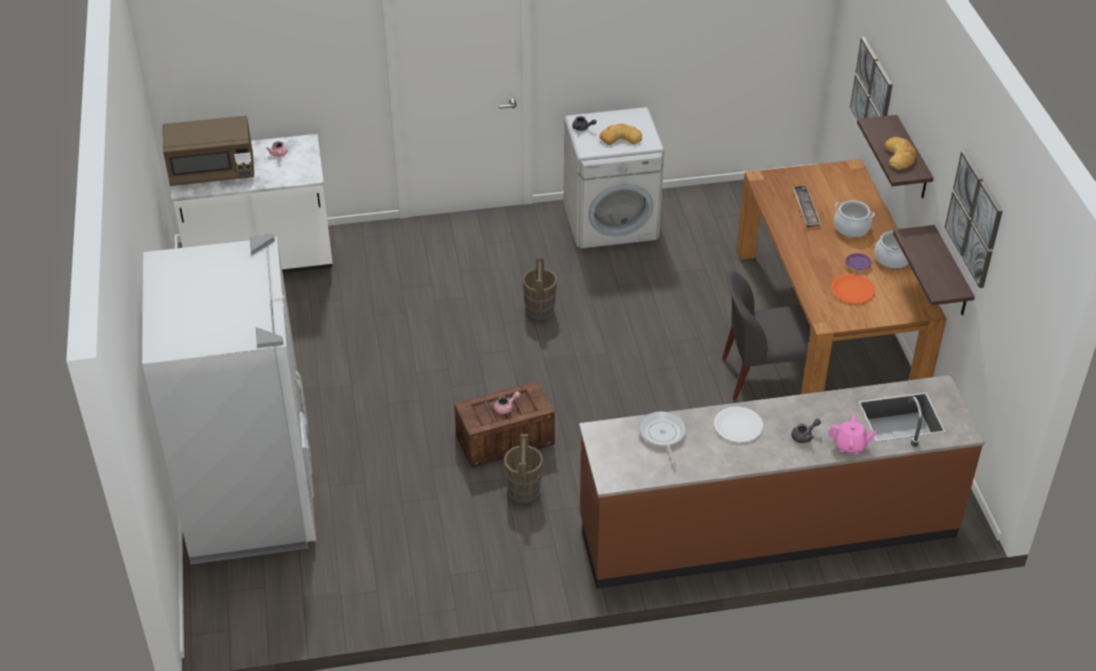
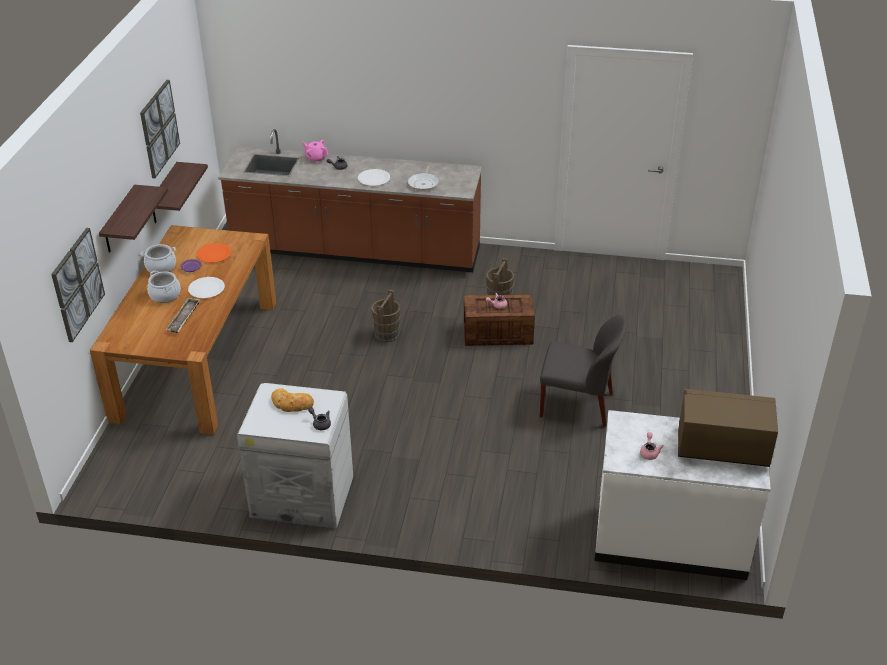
camera: 160 degrees left, 5 degrees down
white fridge [142,234,317,564] -> none
brown bucket [522,257,557,320] -> brown bucket moved to [371,290,400,342]
grey chair [722,271,811,400] -> grey chair moved to [540,315,627,427]
bread [885,137,917,170] -> none
none -> white plate [188,277,225,298]

